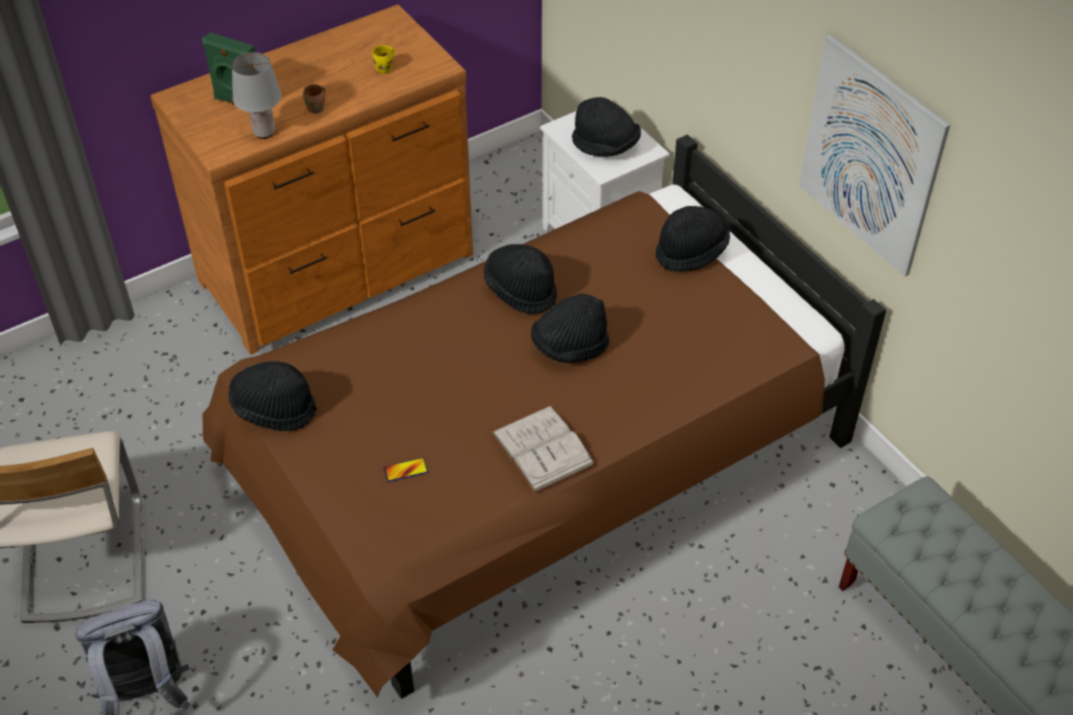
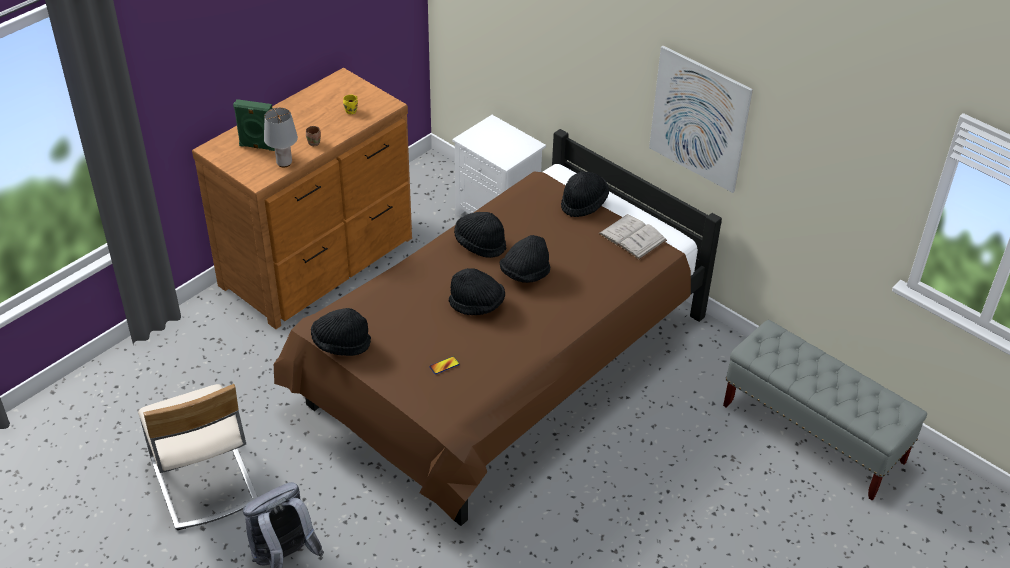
camera: 15 degrees left, 5 degrees down
white book [491,406,595,493] -> white book moved to [598,214,667,260]
black hat [572,97,641,157] -> black hat moved to [449,268,505,315]

